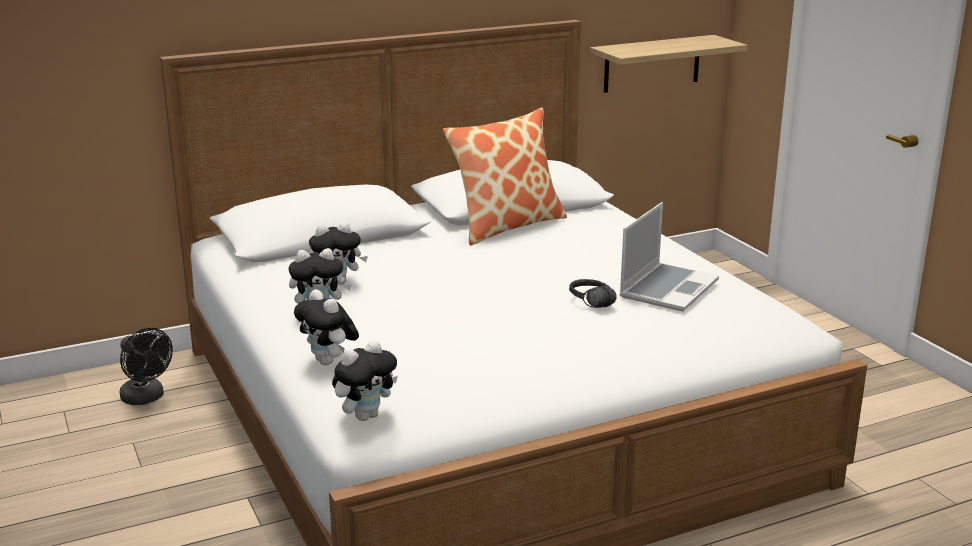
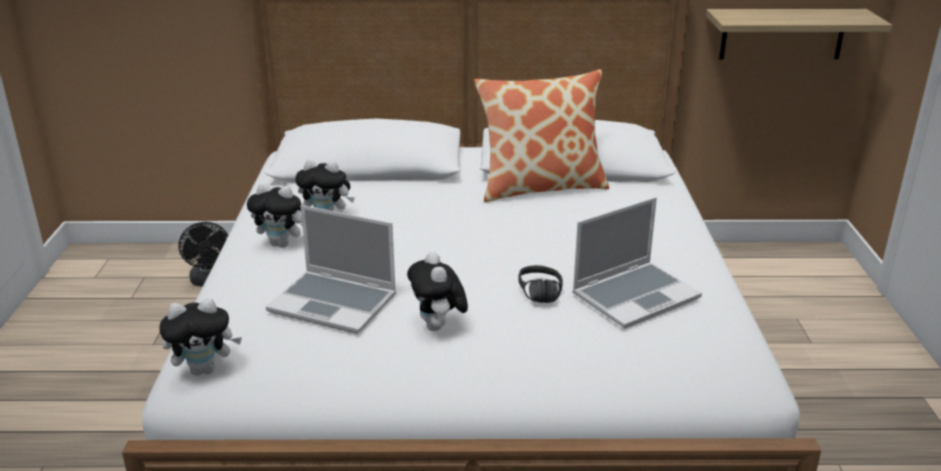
camera: 25 degrees right, 5 degrees up
plush toy [294,289,359,365] -> plush toy moved to [407,252,468,331]
none -> laptop [266,205,396,334]

